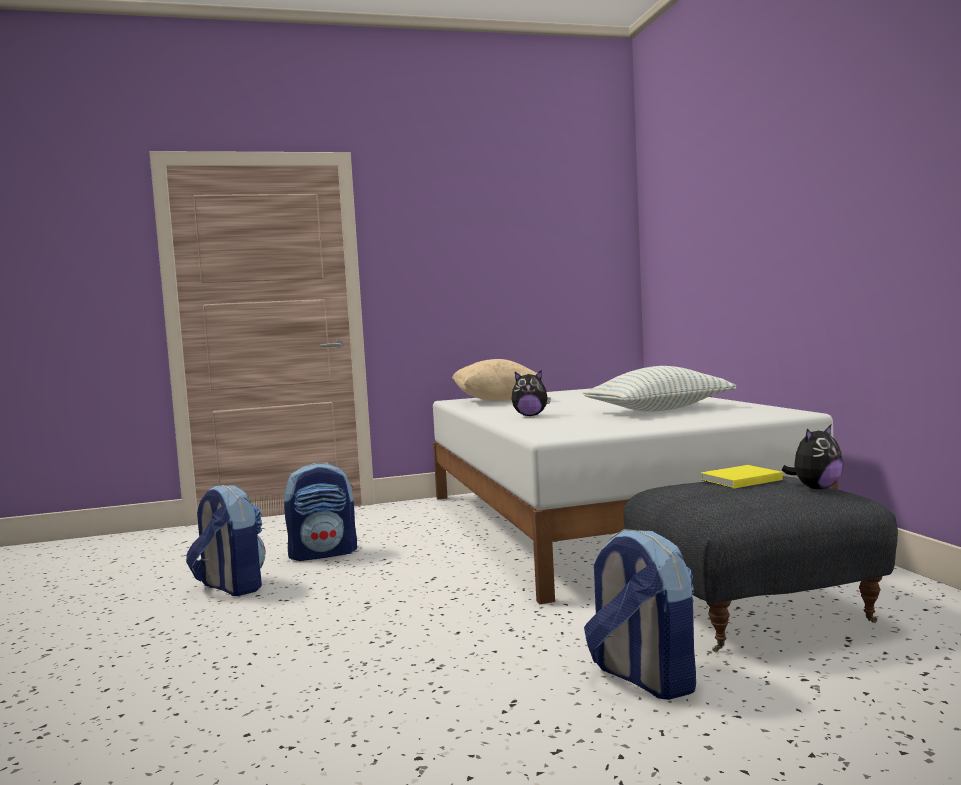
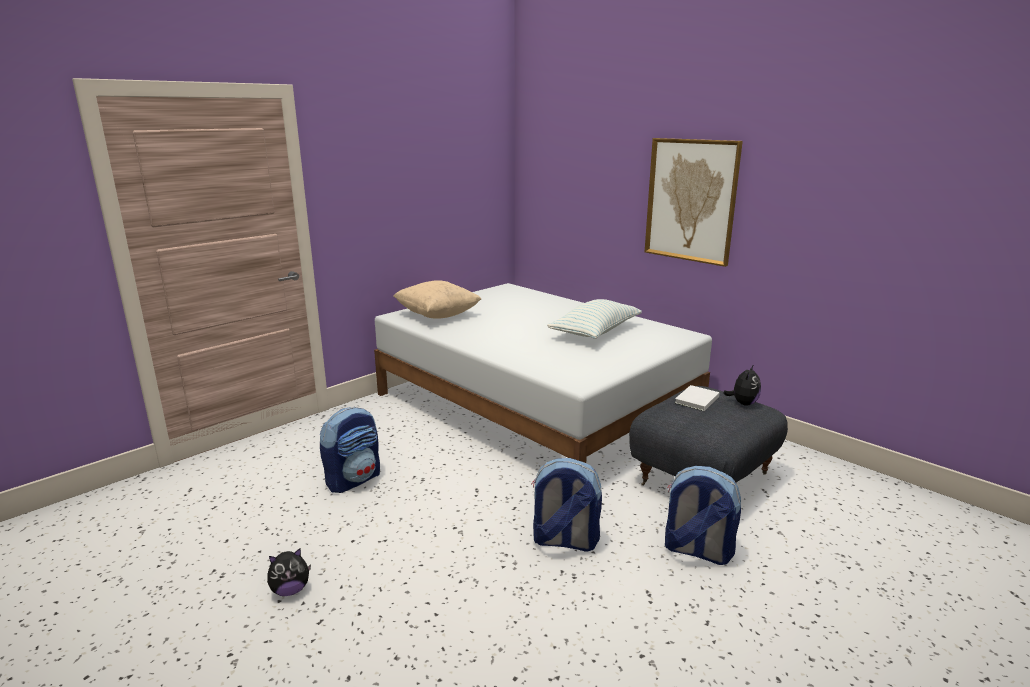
camera: 30 degrees left, 15 degrees up
backpack [186,485,266,596] -> backpack moved to [531,458,602,552]
plush toy [512,371,551,416] -> plush toy moved to [267,548,311,596]
yellow book [701,465,783,488] -> white book [675,385,719,411]
none -> picture [645,138,743,267]

